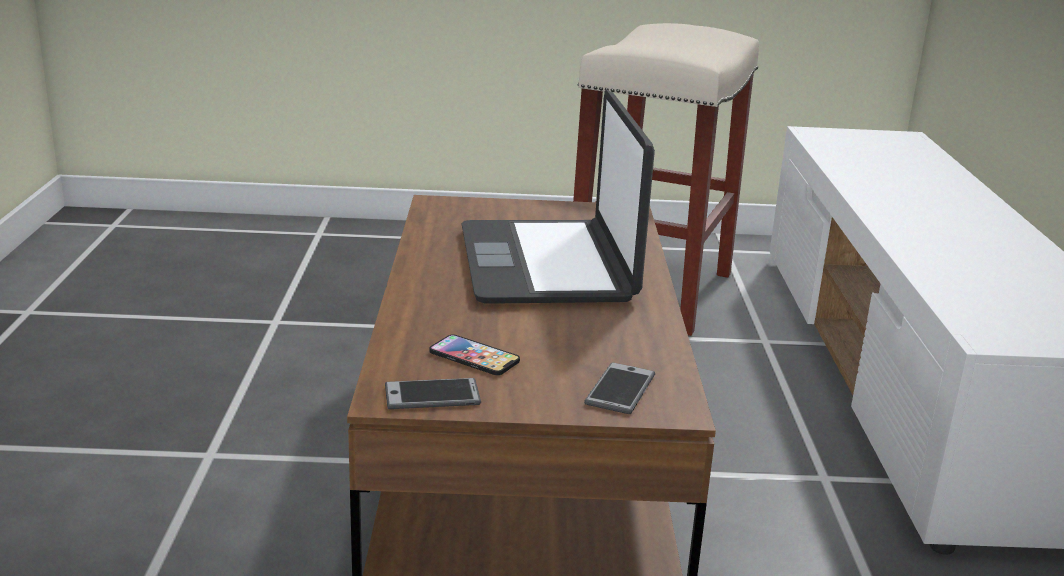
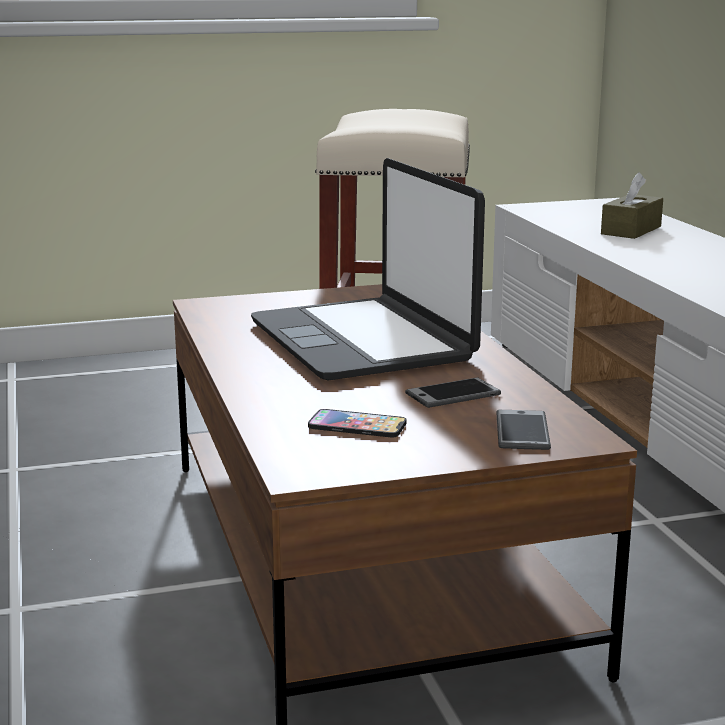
camera: 15 degrees left, 5 degrees down
phone [385,378,481,409] -> phone moved to [405,377,501,408]
none -> brown tissue box [601,172,663,239]

